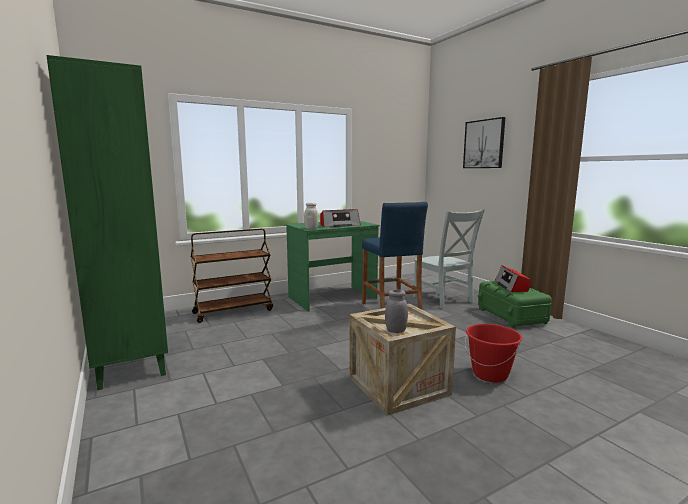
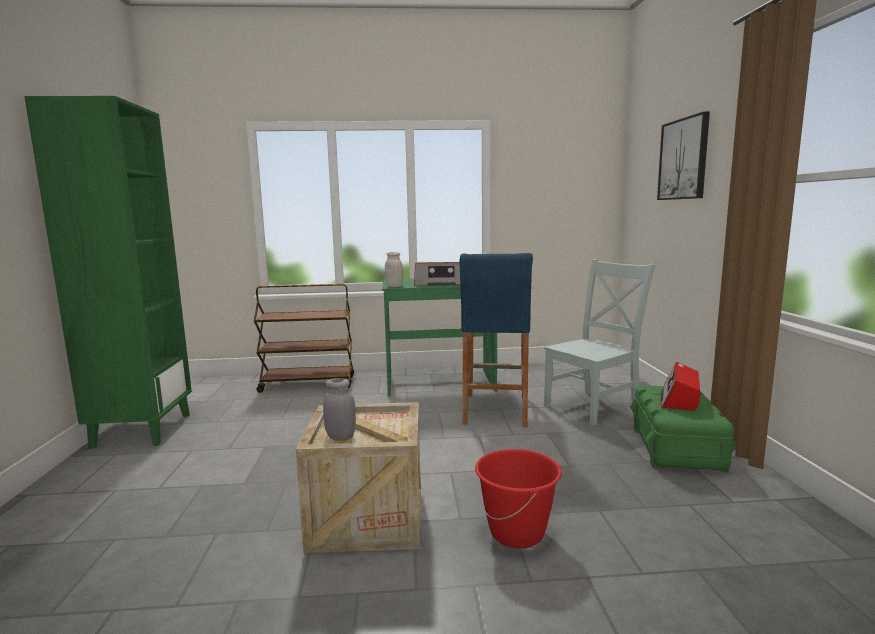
camera: 25 degrees right, 0 degrees up
grey chair [413,209,485,309] -> grey chair turned 120 degrees counterclockwise [544,259,656,426]

